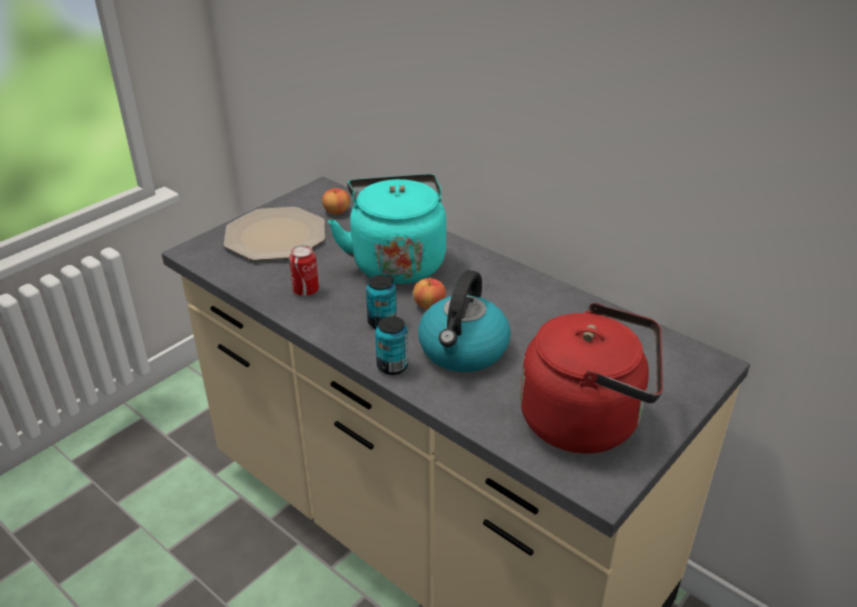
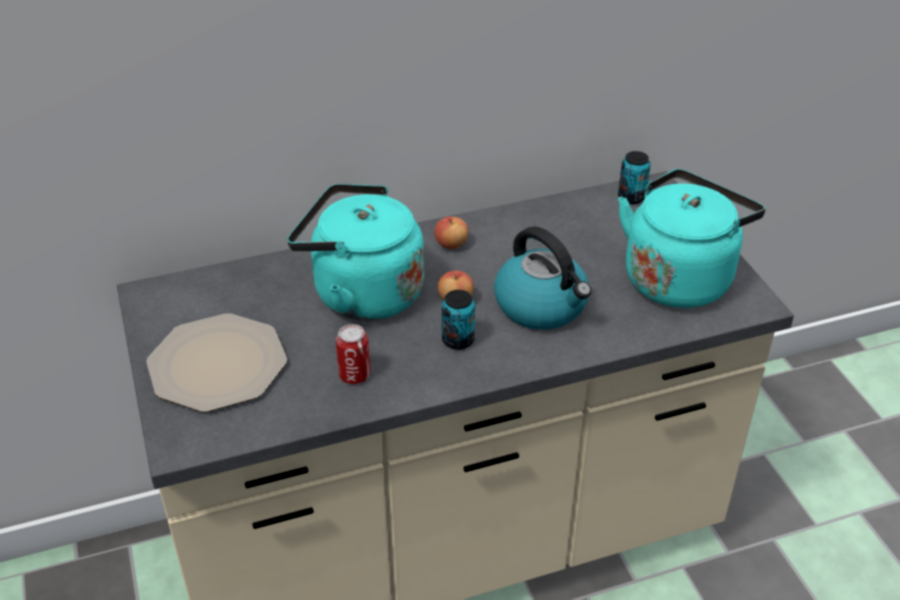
camera: 60 degrees left, 5 degrees up
apple [322,187,350,215] -> apple moved to [434,216,469,249]
can [375,316,408,375] -> can moved to [618,151,651,204]
red kettle [520,303,663,453] -> turquoise kettle [618,169,765,308]

